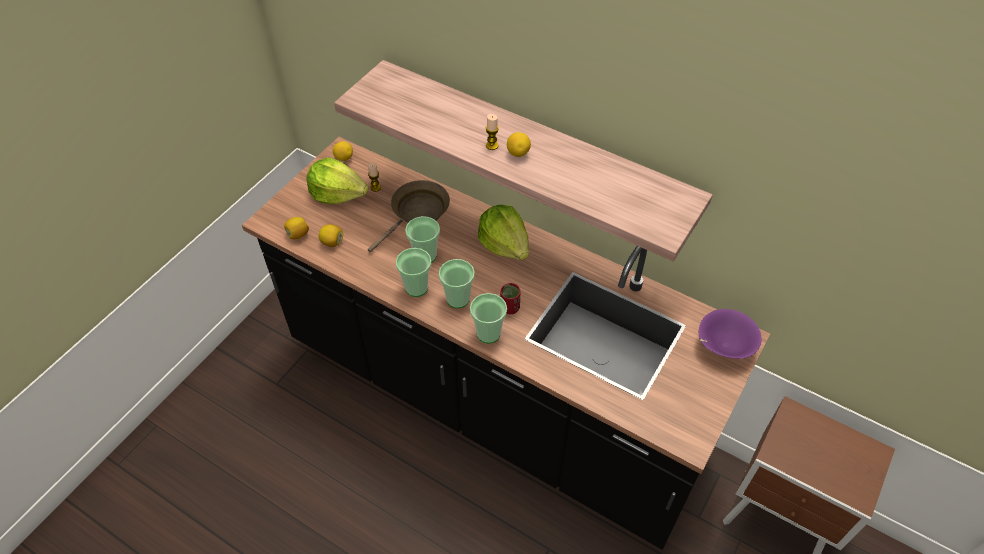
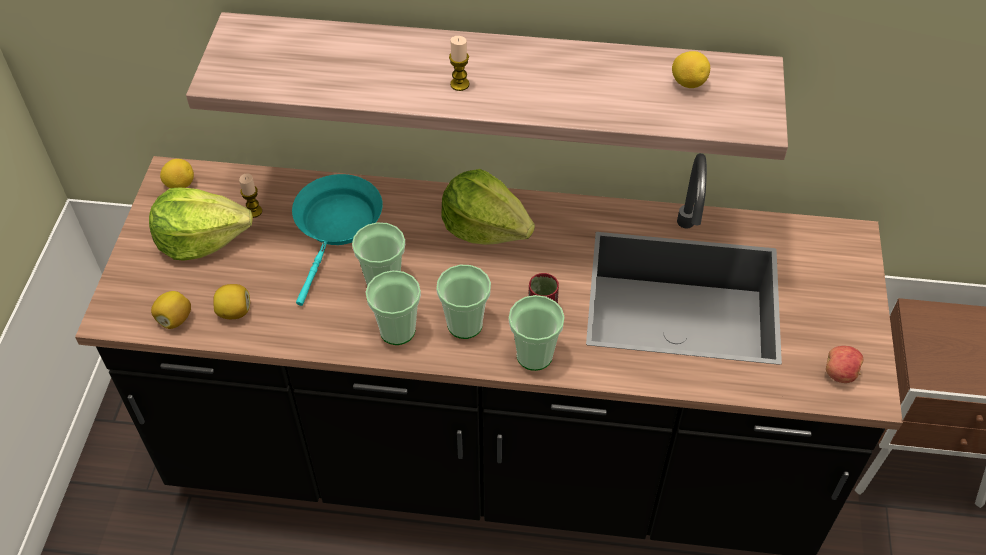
camera: 25 degrees left, 0 degrees up
brown frying pan [368,180,450,253] -> turquoise frying pan [292,174,383,306]
lemon [507,132,531,157] -> lemon moved to [672,51,710,88]
purple bowl [699,309,762,359] -> none
none -> apple [826,346,863,383]

